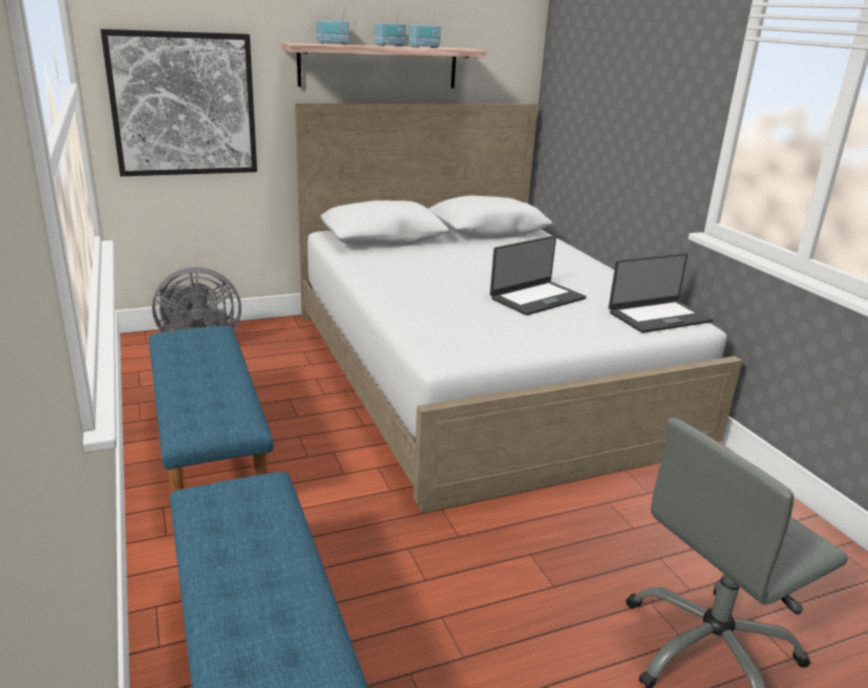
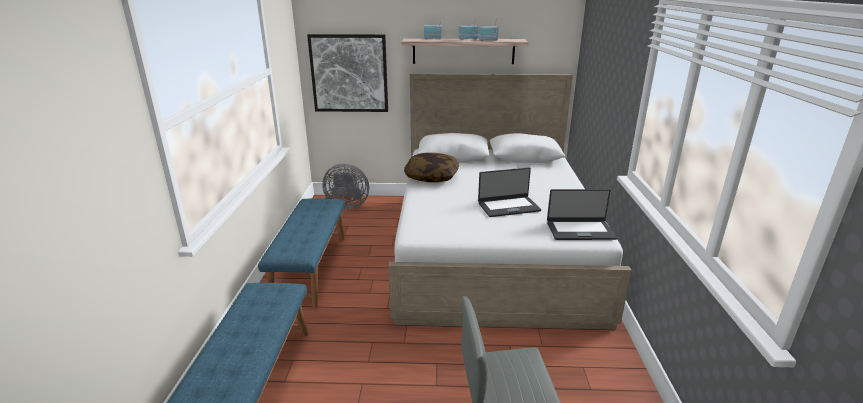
camera: 25 degrees right, 0 degrees up
none -> pillow [404,153,459,182]

